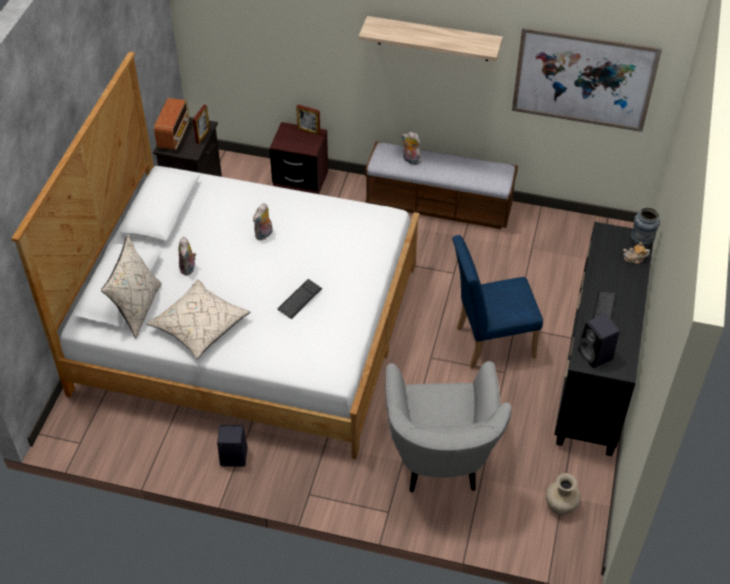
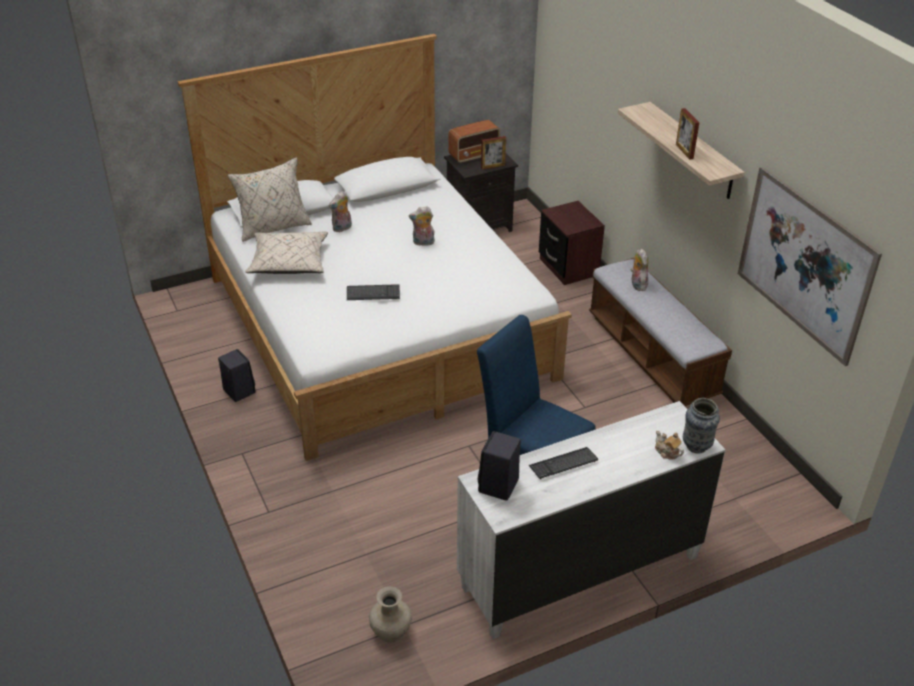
camera: 50 degrees right, 10 degrees down
picture frame [296,105,320,136] -> picture frame moved to [676,108,699,160]
grey armchair [385,361,511,492] -> none
black dresser [554,222,653,456] -> white dresser [457,401,726,639]

